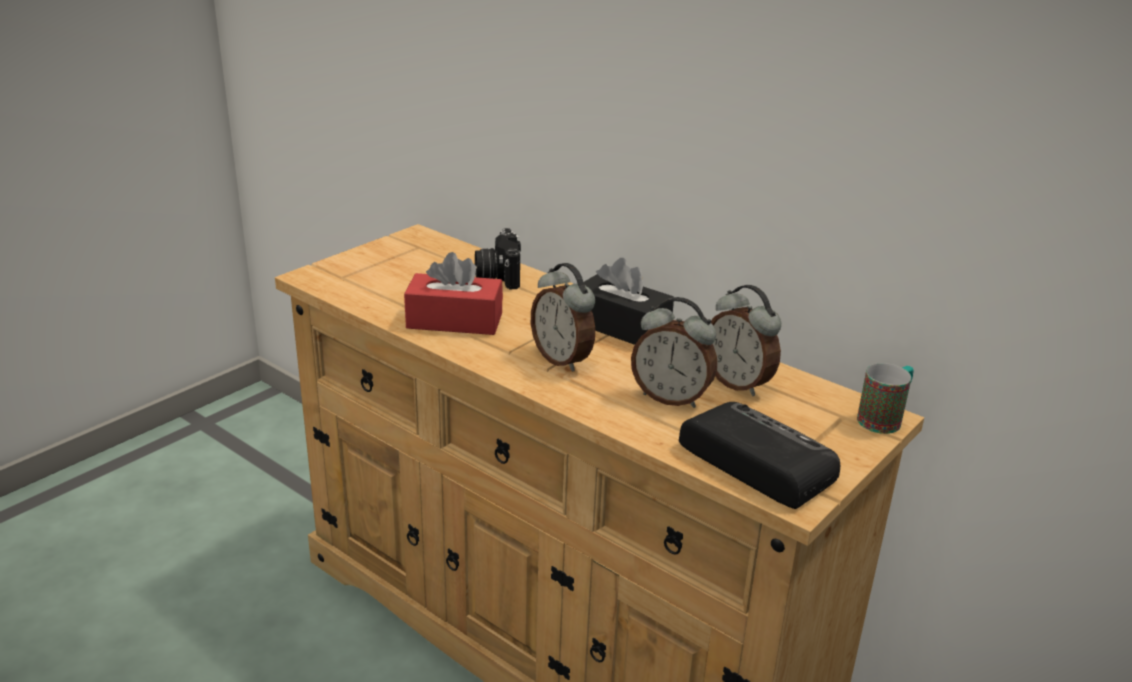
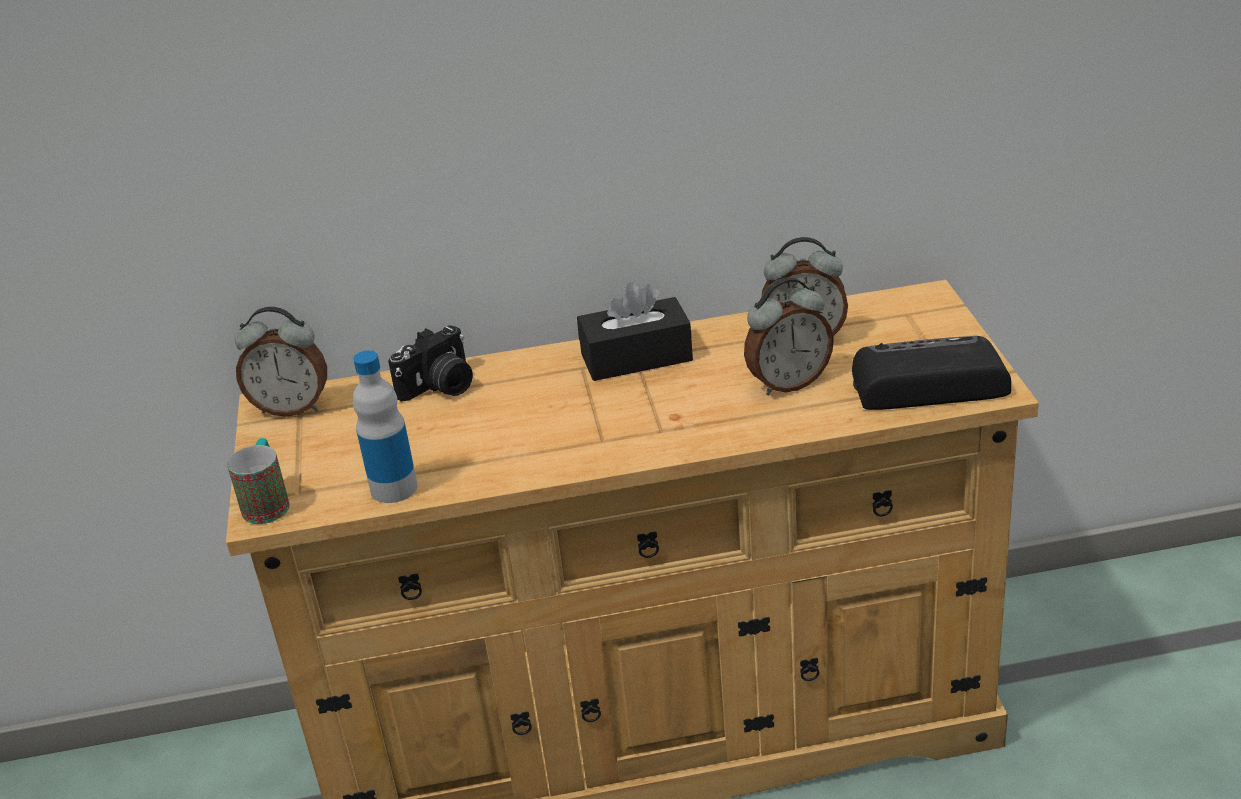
camera: 45 degrees left, 5 degrees up
red tissue box [404,252,503,335] -> none
camera [475,228,521,289] -> camera turned 75 degrees counterclockwise [388,325,473,402]
alarm clock [531,263,595,372] -> alarm clock moved to [235,307,327,417]
mug [857,363,914,434] -> mug moved to [227,438,290,524]
none -> bottle [353,350,417,503]

